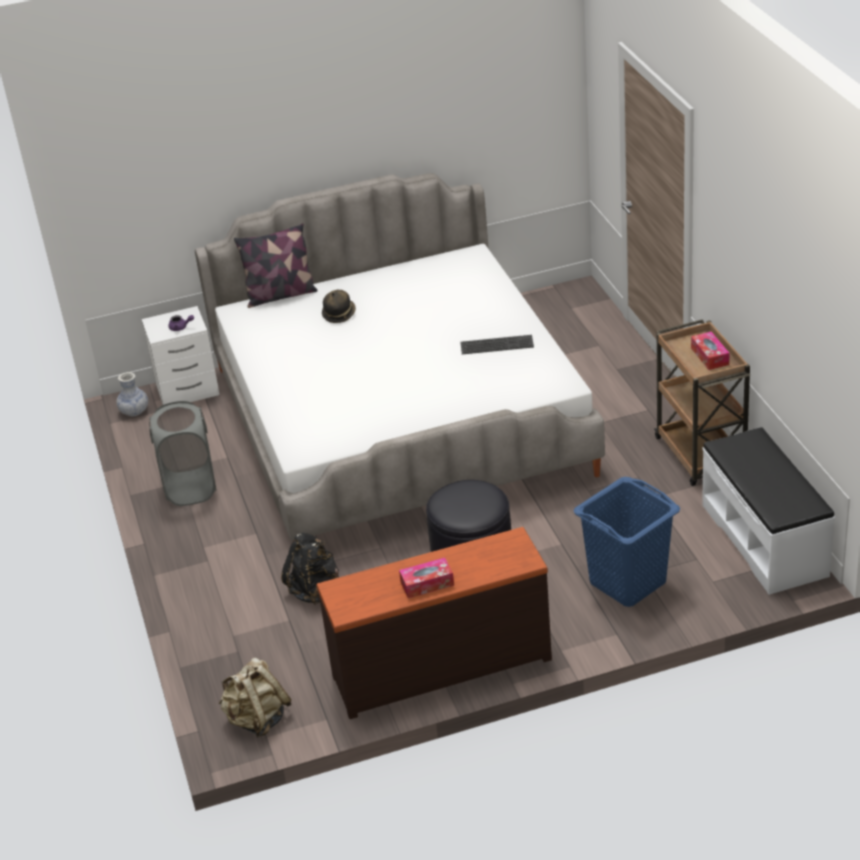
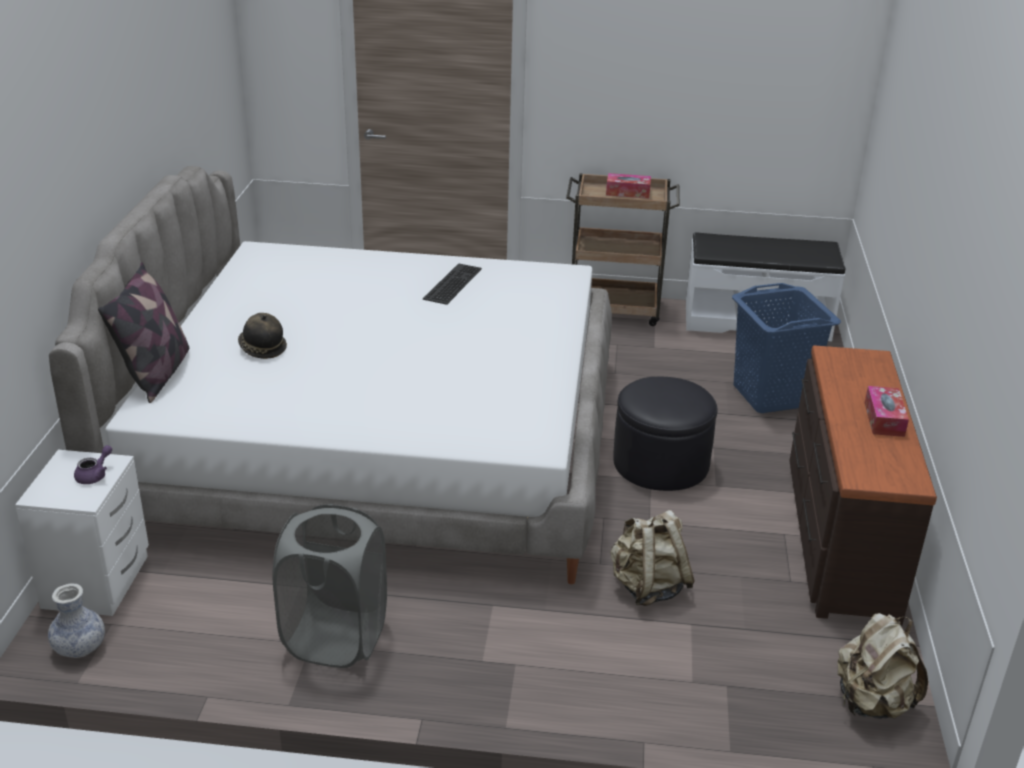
camera: 70 degrees left, 5 degrees down
black backpack [281,533,339,605] -> beige backpack [610,510,695,606]

